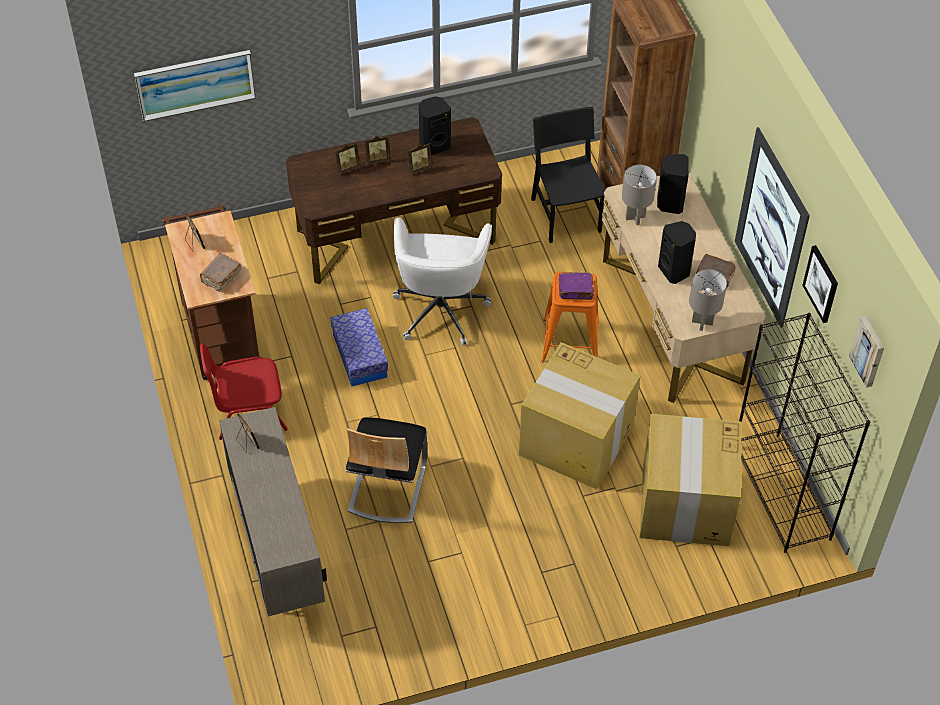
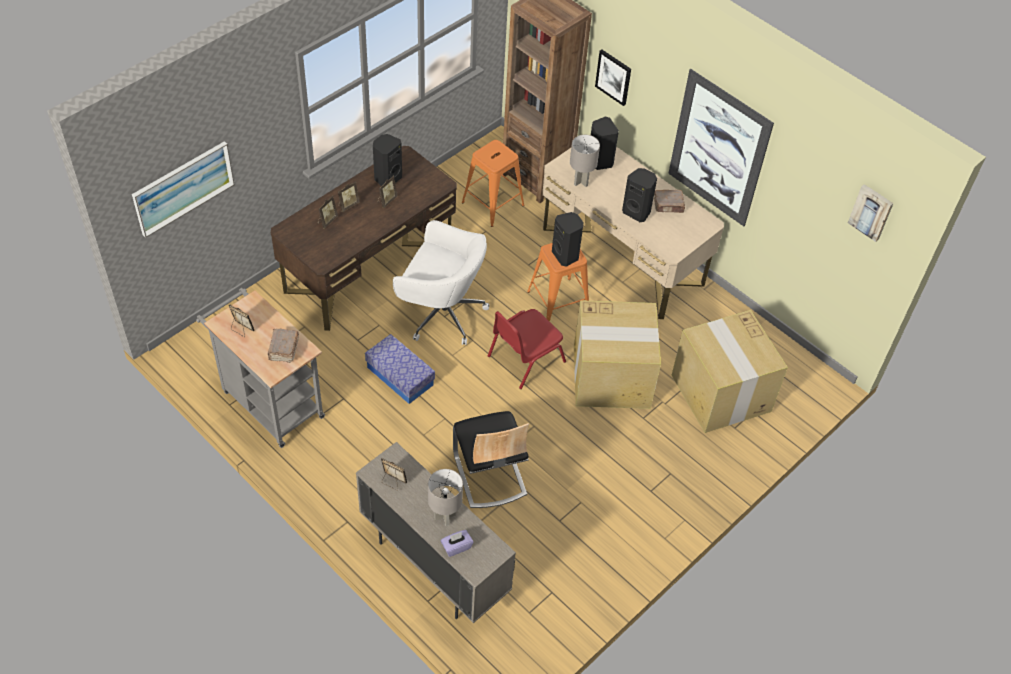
camera: 30 degrees left, 0 degrees up
brown cart [163,204,259,380] -> grey cart [196,288,325,448]
red chair [200,344,288,440] -> red chair moved to [488,309,566,389]
white office chair [393,217,492,346] -> white office chair turned 45 degrees counterclockwise [393,220,489,345]
black chair [531,107,605,243] -> orange stool [462,140,524,227]
purple book [559,272,594,300] -> black speaker [552,212,584,267]
grey table lamp [689,269,727,331] -> grey table lamp moved to [428,469,463,526]
black bookcase [739,313,870,553] -> none
picture [802,245,838,323] -> picture moved to [595,50,631,106]
none -> purple tissue box [441,530,473,557]

